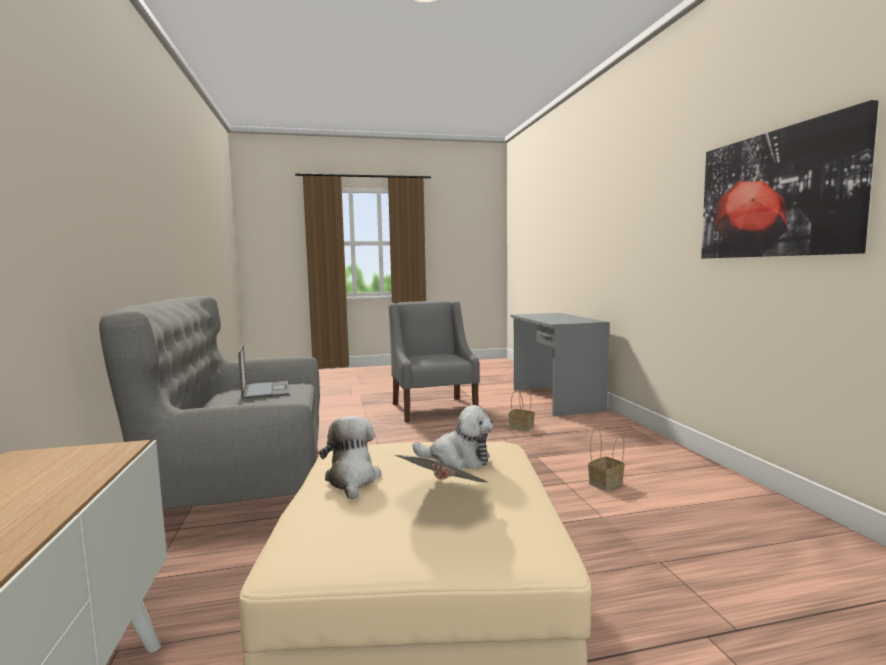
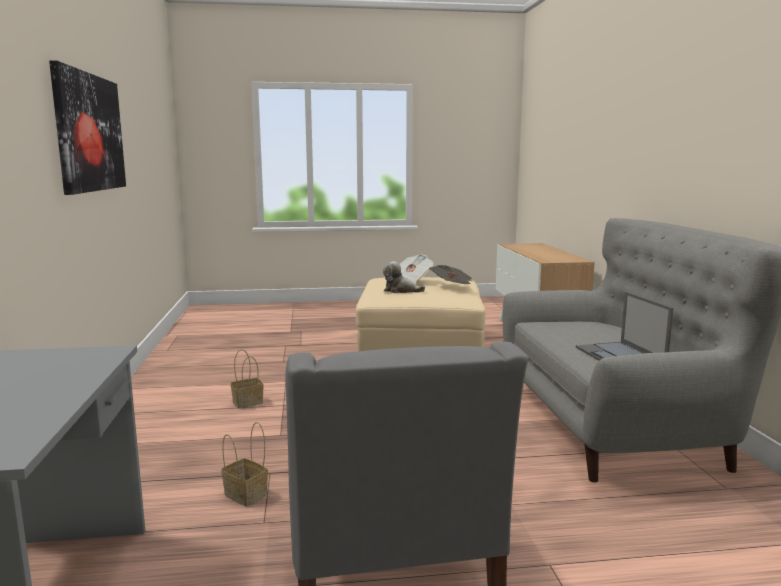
camera: 175 degrees left, 5 degrees up
plush toy [320,416,381,500] -> newspaper [429,265,472,284]

